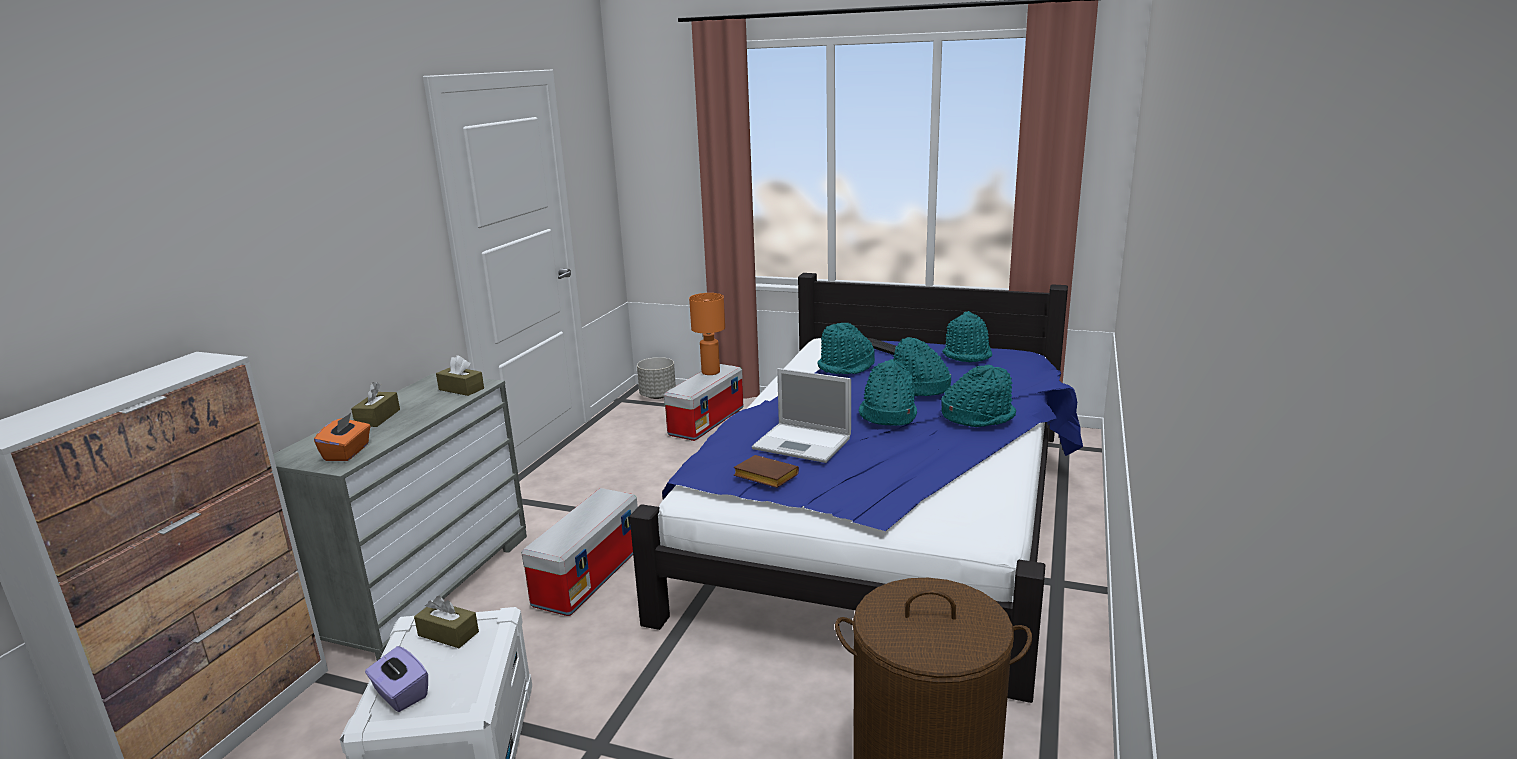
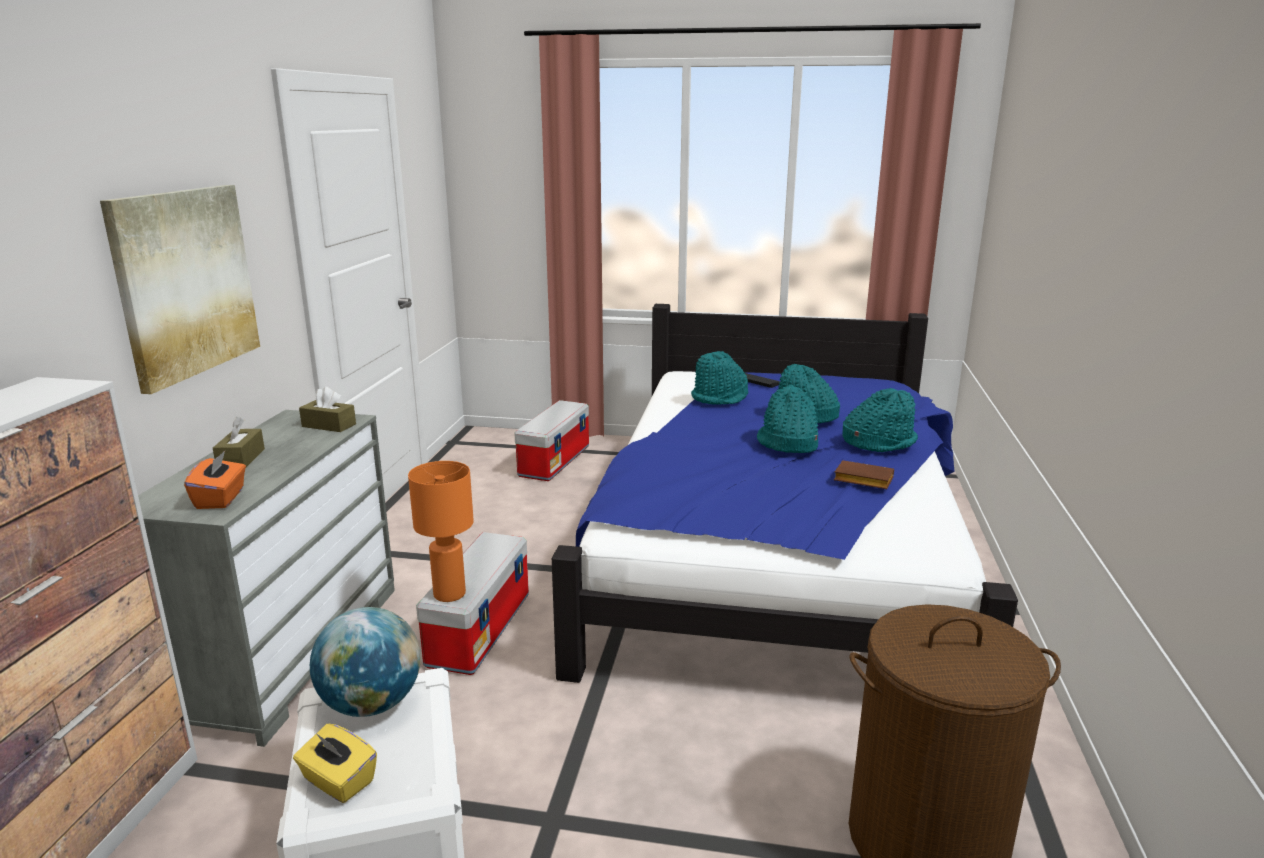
camera: 10 degrees left, 0 degrees up
purple tissue box [365,646,428,712] -> yellow tissue box [293,724,377,803]
brown tissue box [414,596,479,648] -> globe [310,607,421,717]
grey planter [637,357,676,399] -> none
orange table lamp [689,293,725,375] -> orange table lamp moved to [408,461,474,602]
brown book [733,455,799,488] -> brown book moved to [834,460,894,489]
laptop [752,368,851,463] -> none
turquoise hat [942,311,992,362] -> none
none -> picture [100,185,260,394]

